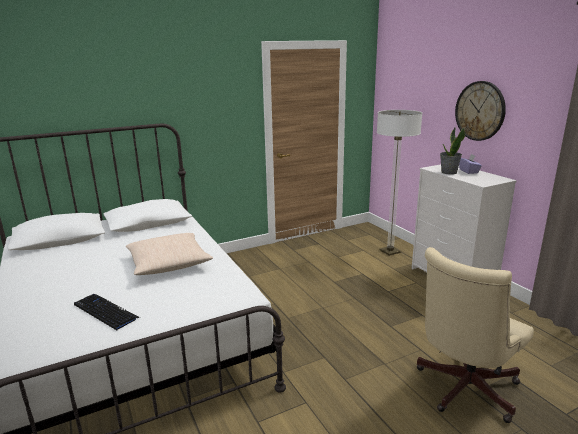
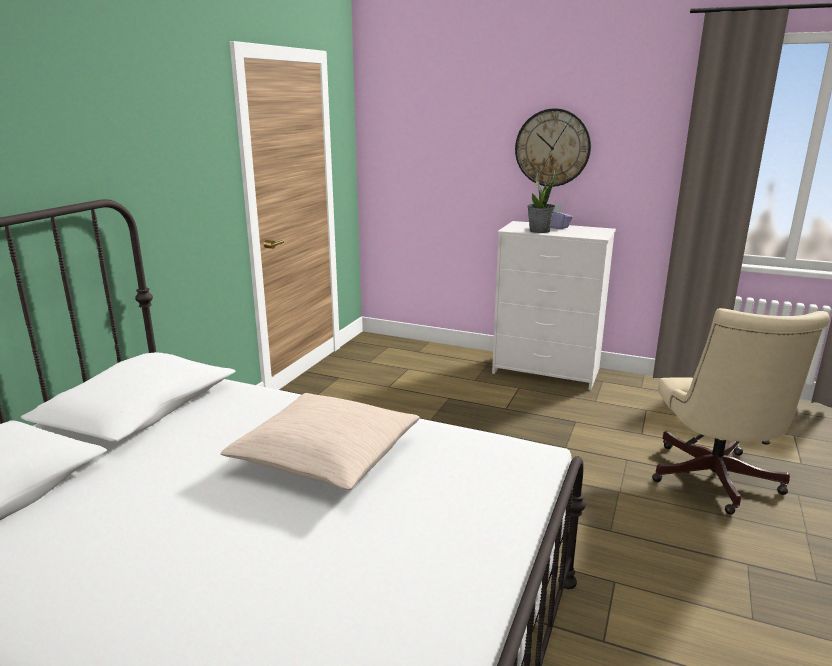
camera: 40 degrees left, 0 degrees up
keyboard [74,294,140,330] -> none
floor lamp [377,110,422,256] -> none

